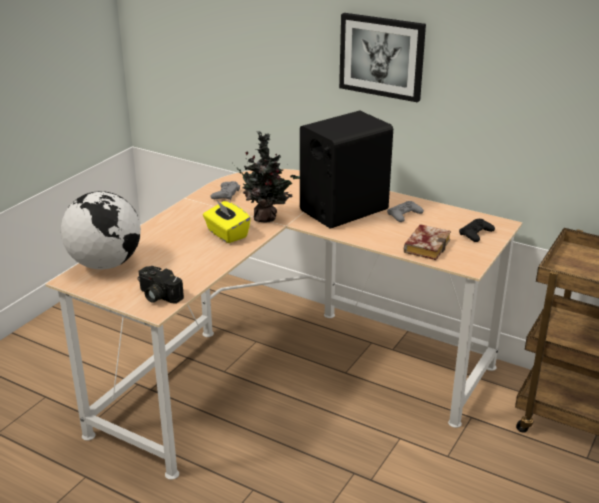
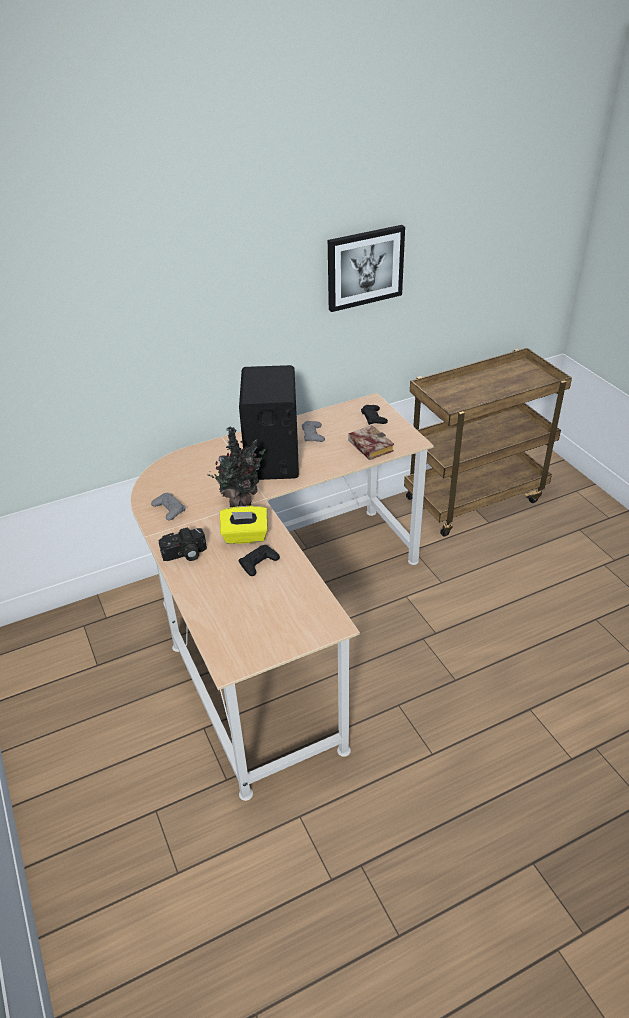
camera: 55 degrees left, 10 degrees up
globe [61,191,141,269] -> none
camera [138,266,184,304] -> camera moved to [158,528,207,561]
picture [339,13,426,102] -> picture moved to [328,225,405,312]
none -> black game controller [239,545,280,576]

